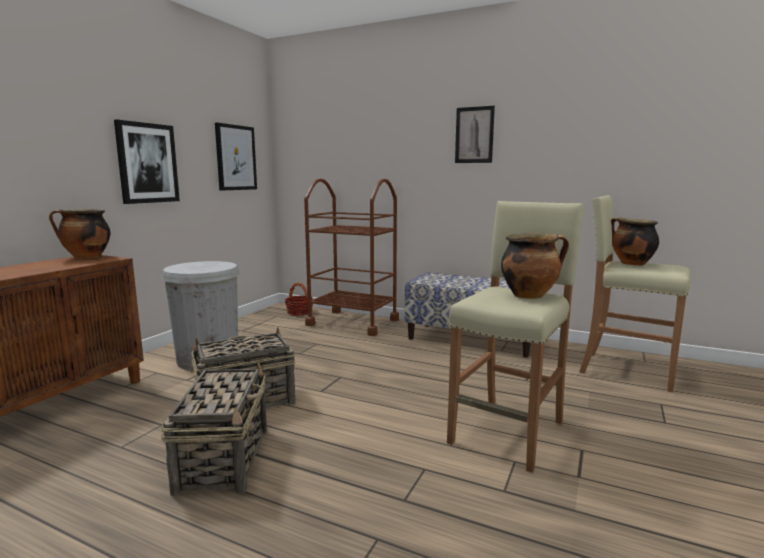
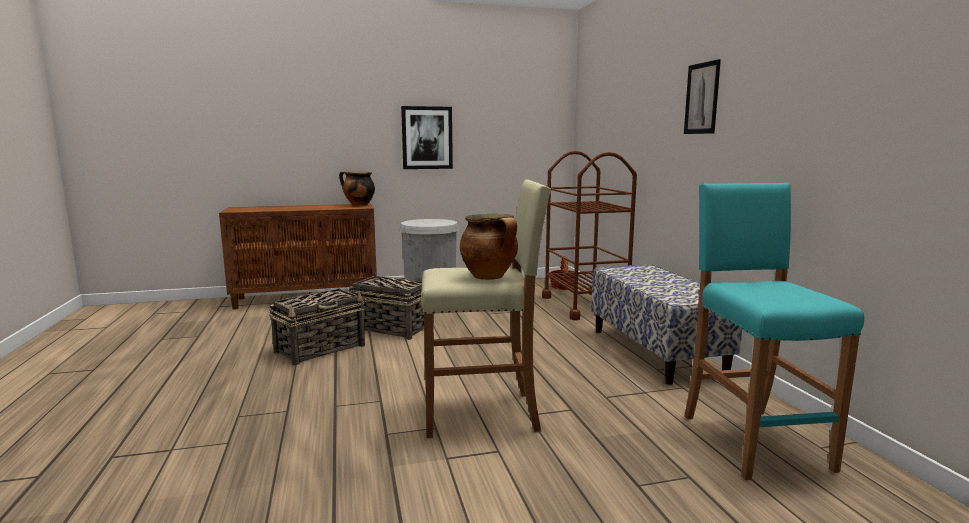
camera: 50 degrees right, 0 degrees up
picture [215,123,257,191] -> none
beige stool [579,195,690,392] -> turquoise stool [684,183,864,480]
cooking pot [611,218,659,266] -> none

